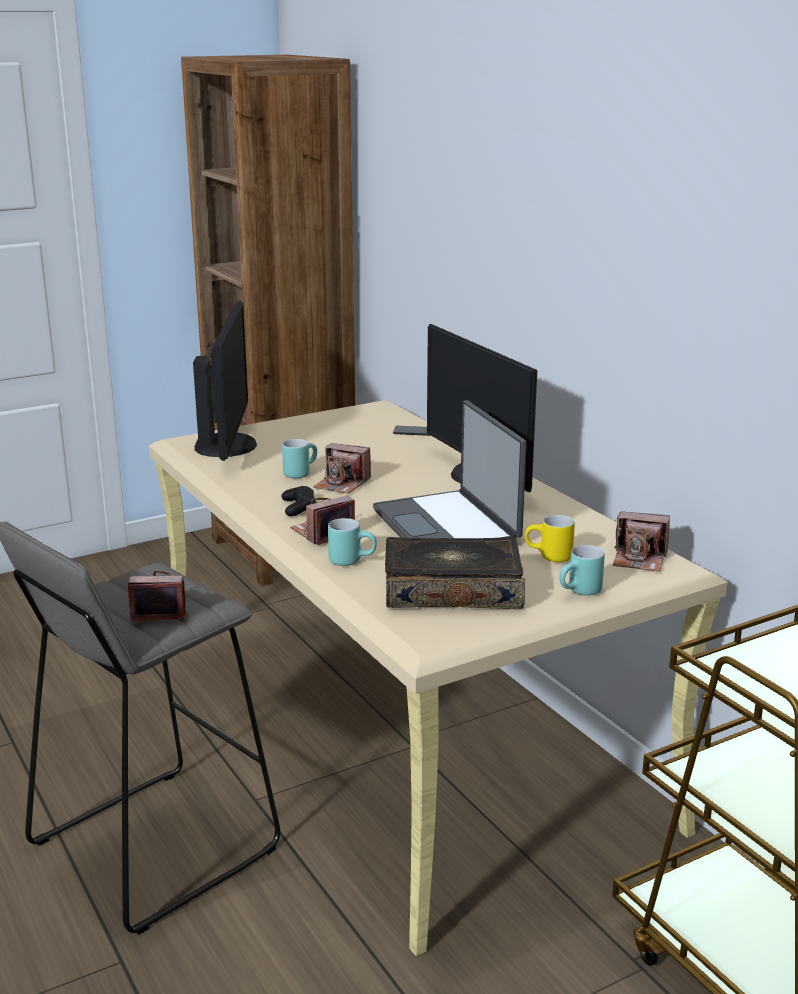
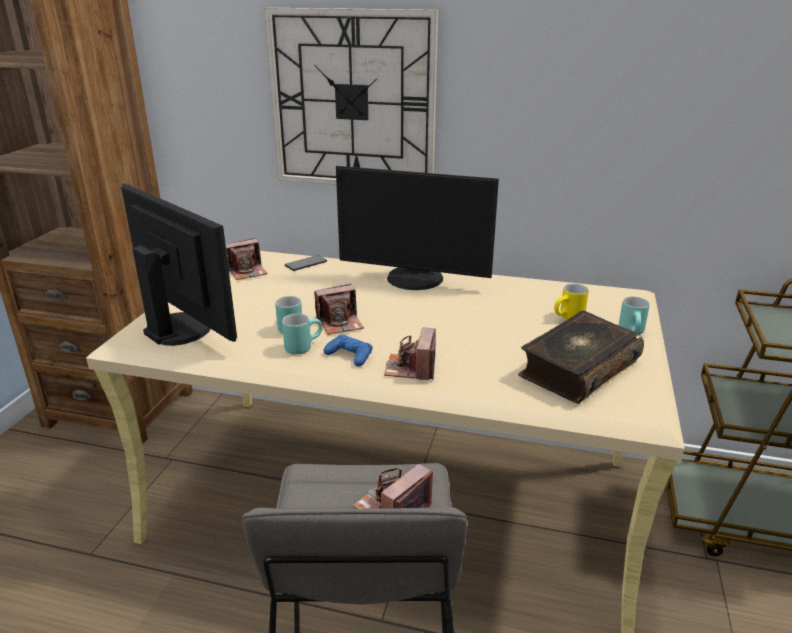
camera: 45 degrees left, 5 degrees up
black game controller [281,486,317,516] -> blue game controller [323,335,373,366]
turquoise mug [328,518,377,566] -> turquoise mug moved to [282,313,322,355]
laptop [373,400,527,538] -> none
camera [613,511,670,572] -> camera moved to [225,238,268,280]
none -> wall clock [264,8,438,185]

